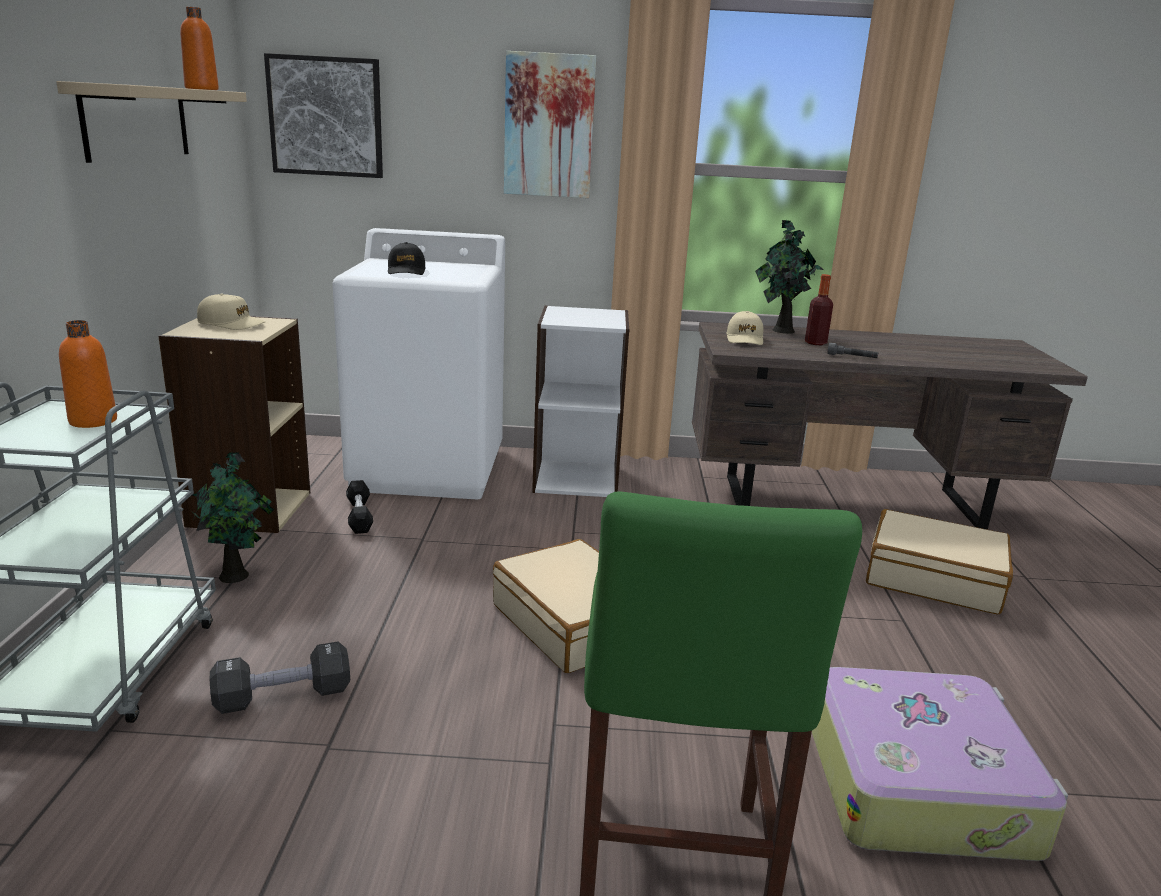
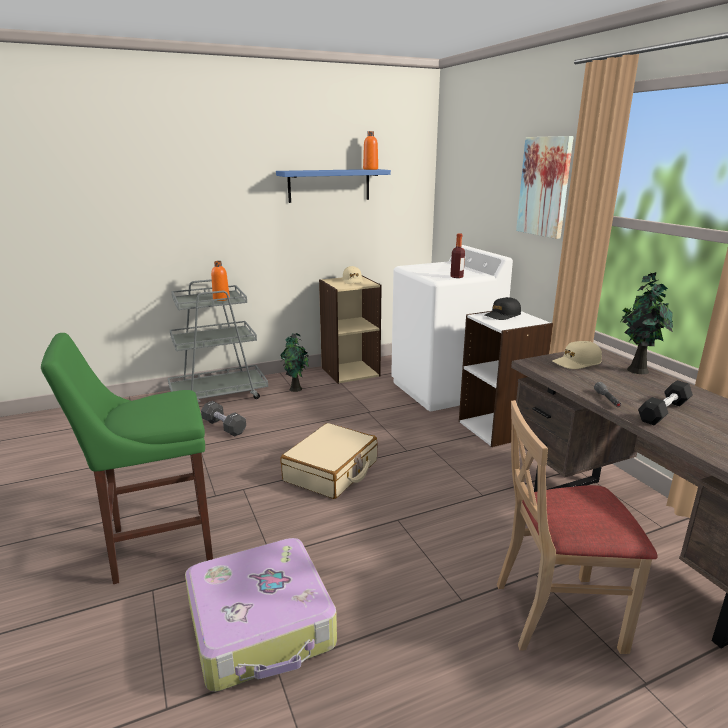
camera: 65 degrees right, 0 degrees up
beige shelf [56,81,247,163] -> blue shelf [276,169,391,203]
picture [264,53,383,178] -> none
black dumbbell [346,480,373,534] -> black dumbbell moved to [638,380,693,425]
black cap [388,242,426,275] -> black cap moved to [484,297,521,320]
bottle [805,274,833,345] -> bottle moved to [450,234,465,278]
beige suitcase [866,509,1013,615] -> beige chair [497,400,658,654]

